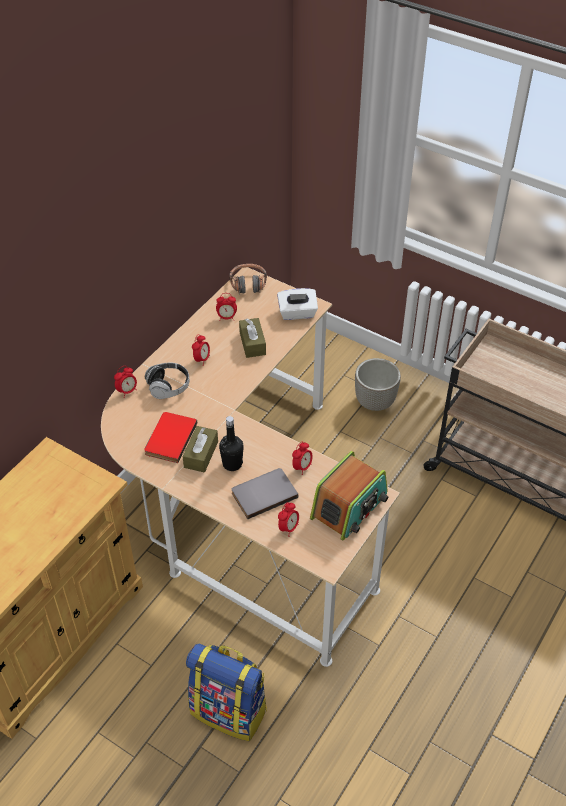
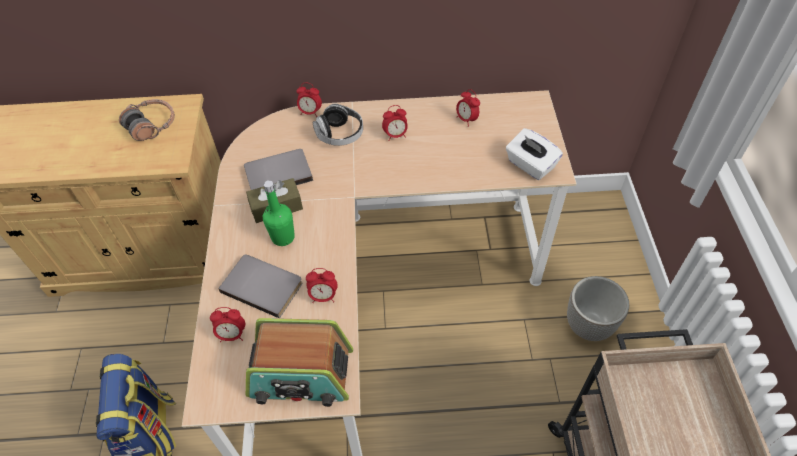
camera: 55 degrees right, 5 degrees up
red book [144,412,197,463] -> grey book [244,149,313,190]
black bottle [219,416,244,471] -> green bottle [263,180,295,246]
headphones [229,264,267,294] -> headphones moved to [119,99,175,141]
brown tissue box [239,318,266,358] -> none

